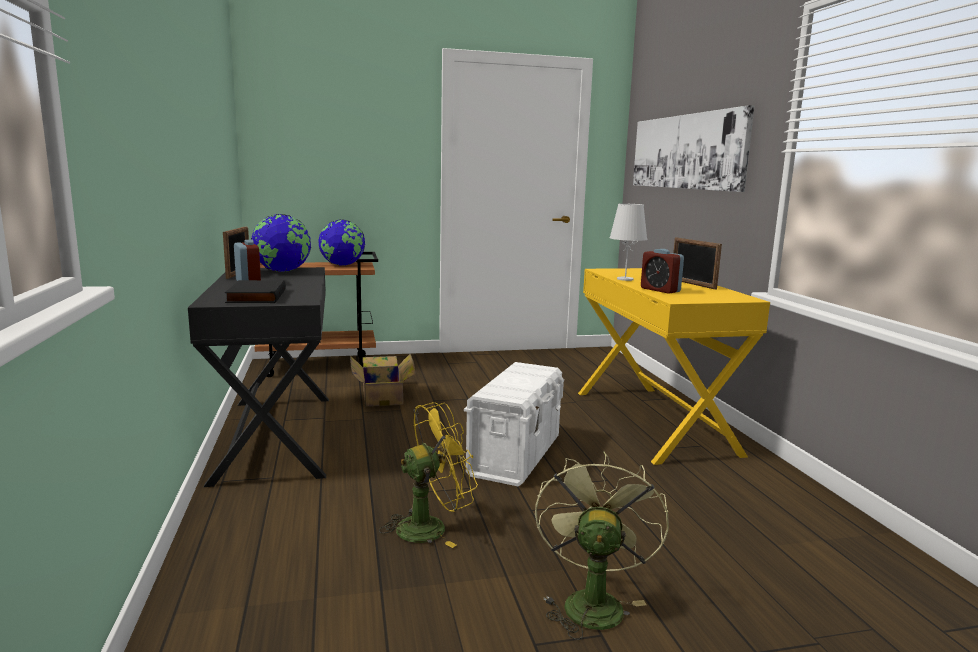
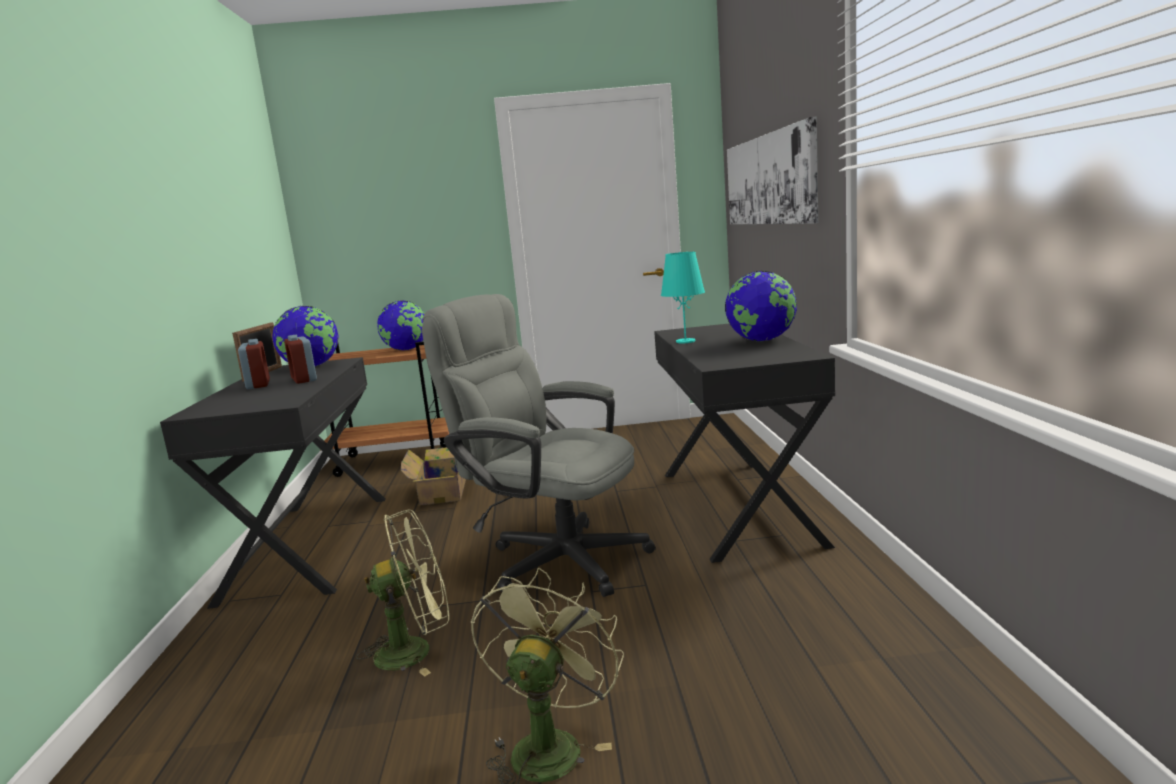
camera: 10 degrees right, 0 degrees up
black book [225,280,286,303] -> none
yellow fan [379,402,478,548] -> green fan [356,510,449,677]
white storage box [464,362,564,487] -> grey office chair [422,294,656,597]
yellow desk [578,268,770,465] -> black desk [654,324,835,563]
white table lamp [609,204,647,281] -> turquoise table lamp [661,252,705,343]
alarm clock [641,249,684,294] -> alarm clock moved to [284,335,317,384]
picture frame [673,238,722,290] -> globe [725,271,797,341]

